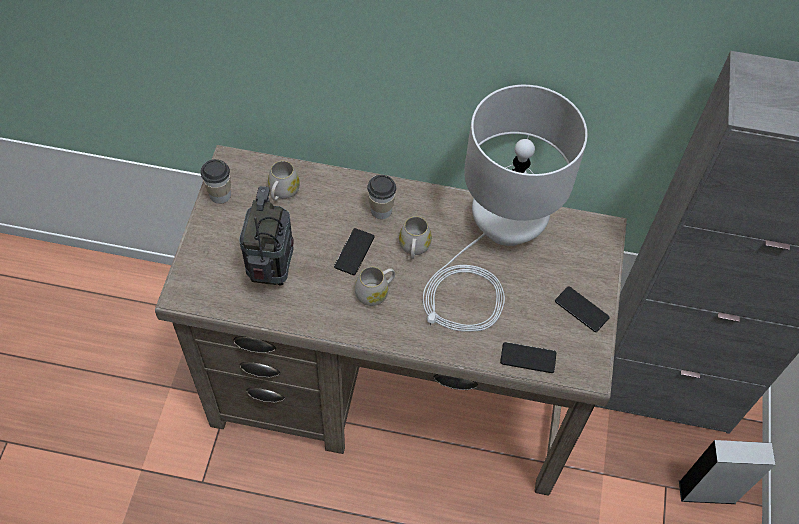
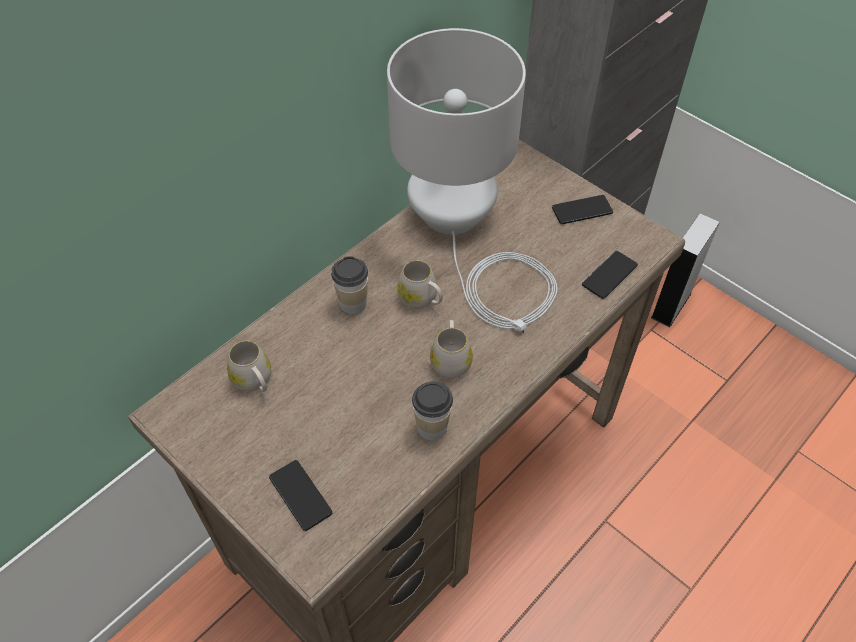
camera: 55 degrees left, 5 degrees down
cup [201,159,231,204] -> cup moved to [412,382,453,440]
radio [239,186,294,286] -> none
phone [334,228,375,275] -> phone moved to [269,460,333,531]

